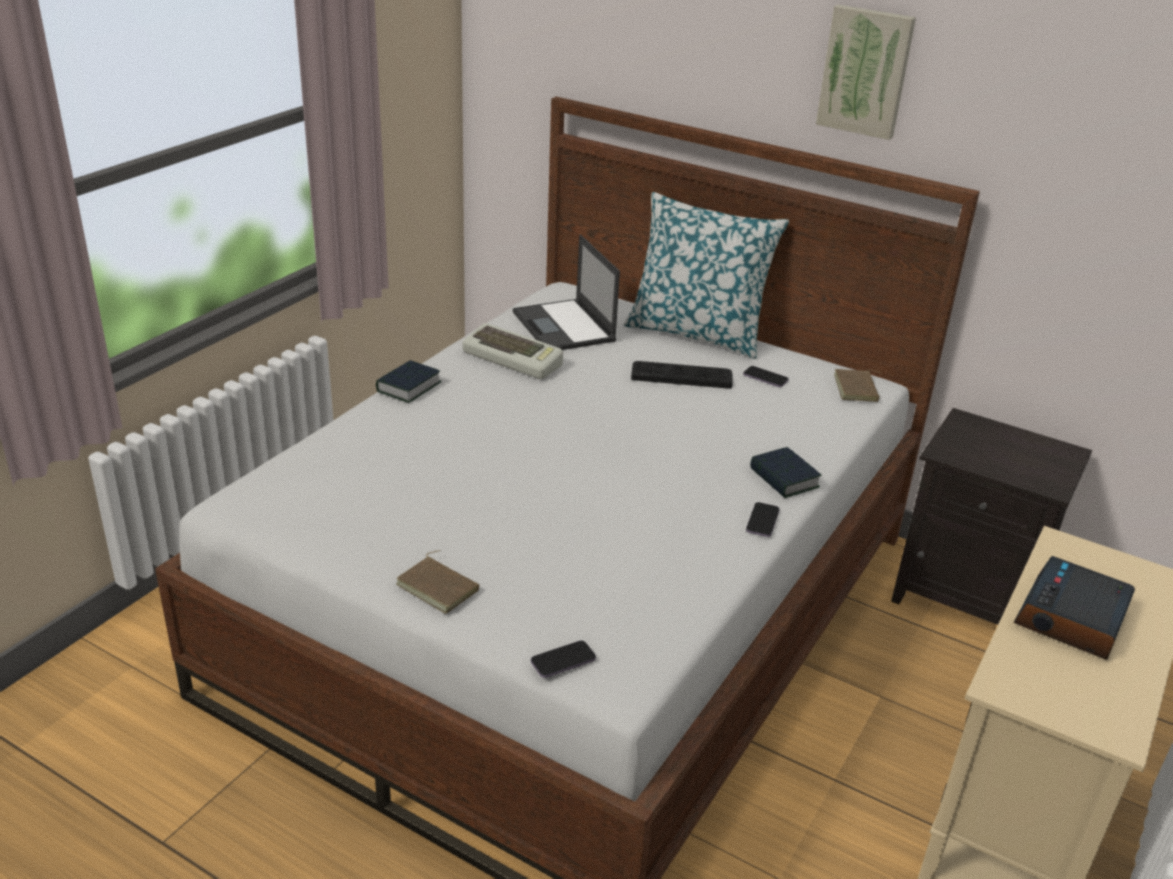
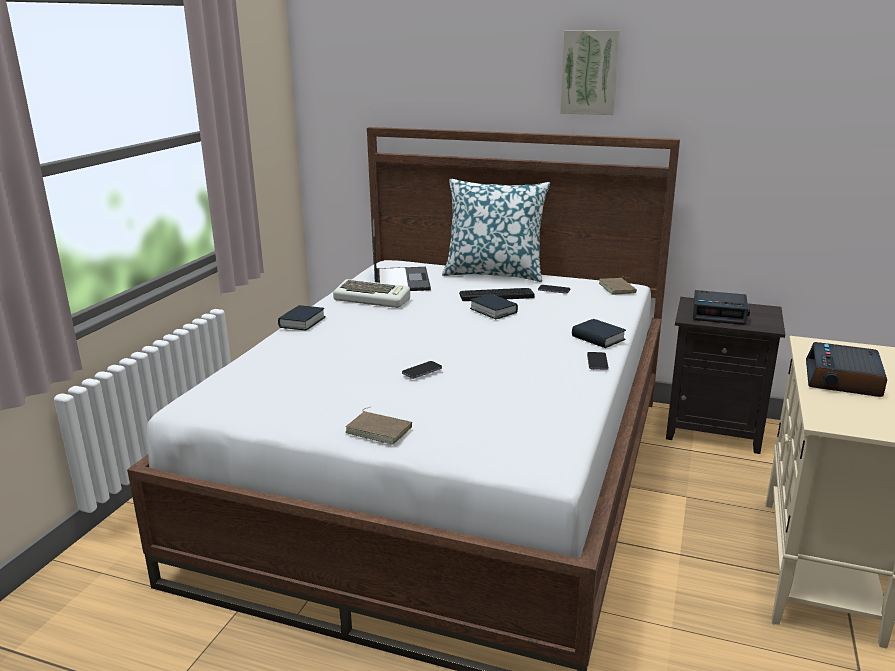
camera: 10 degrees left, 10 degrees down
laptop [513,235,620,350] -> laptop turned 150 degrees counterclockwise [372,219,431,291]
phone [531,640,596,678] -> phone moved to [402,361,442,379]
none -> book [470,294,518,319]
none -> alarm clock [693,290,750,325]

